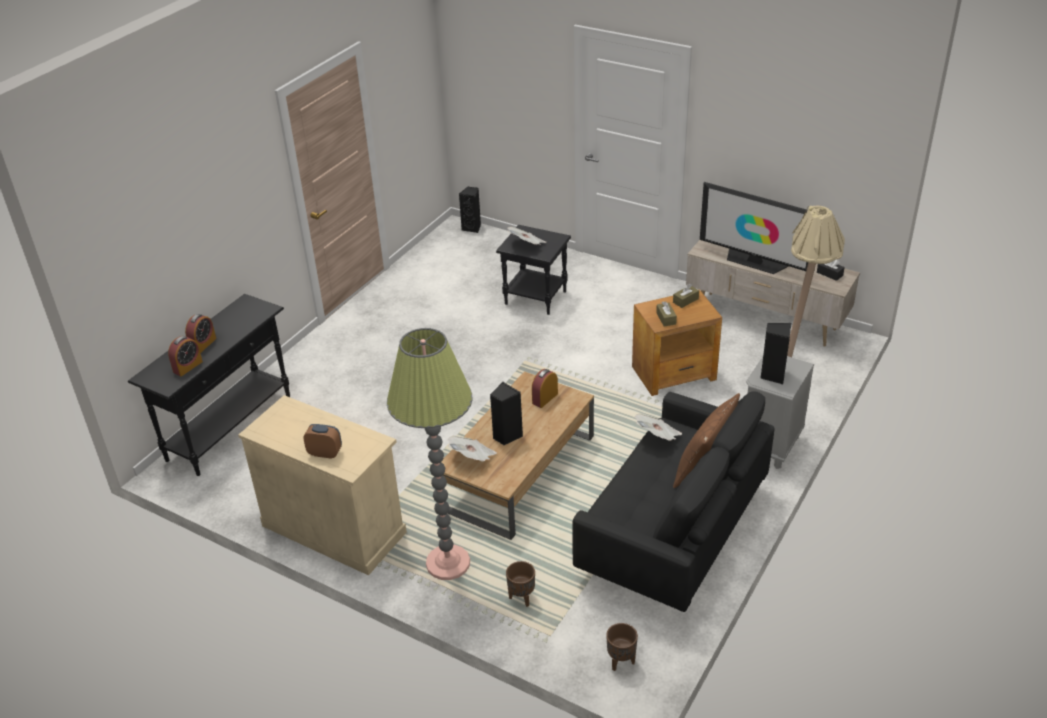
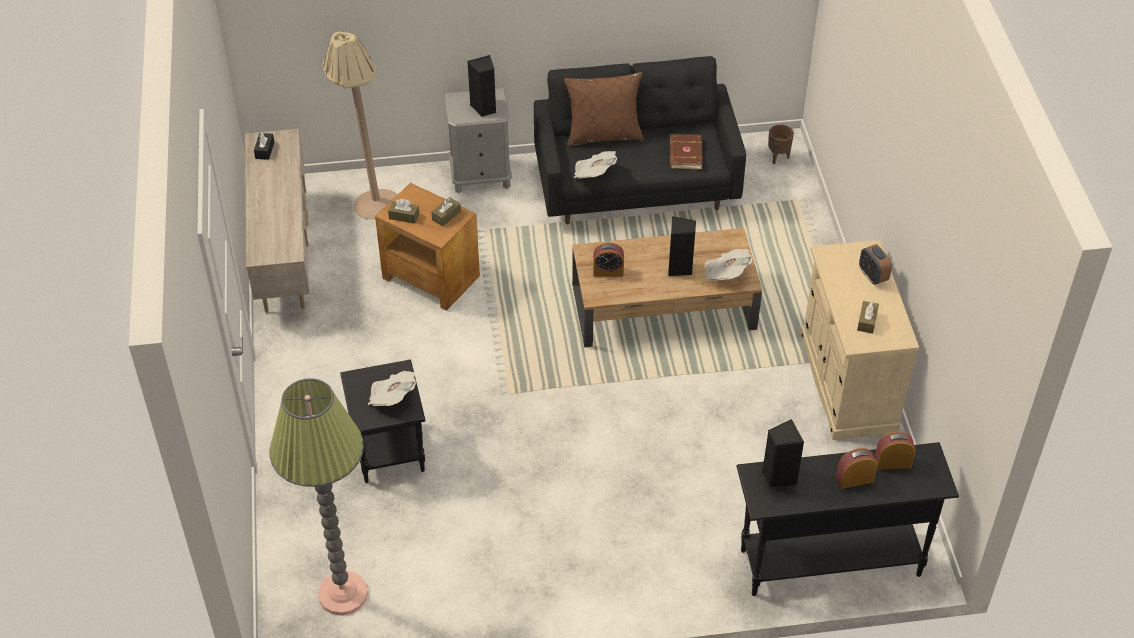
camera: 130 degrees left, 10 degrees up
floor lamp [387,328,472,580] -> floor lamp moved to [269,378,368,616]
black speaker [459,186,481,233] -> black speaker moved to [762,419,804,488]
brown planter [506,561,535,607] -> none
television [700,182,808,274] -> none
none -> brown book [670,134,703,169]
none -> brown tissue box [857,301,879,334]

